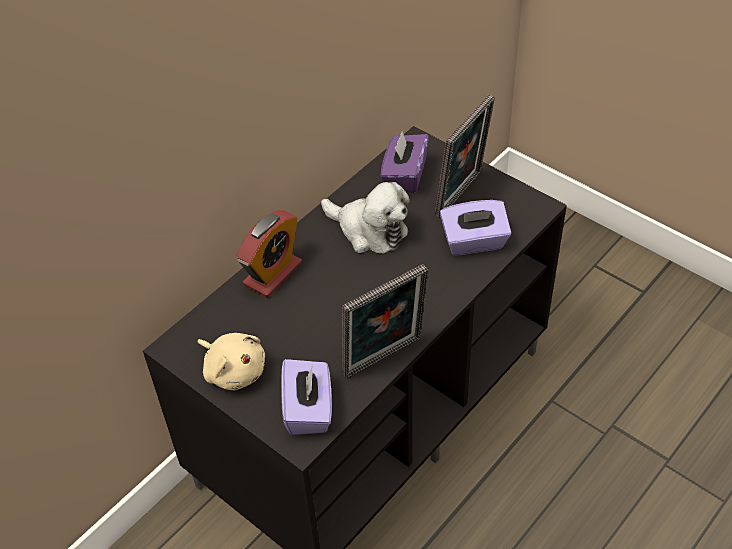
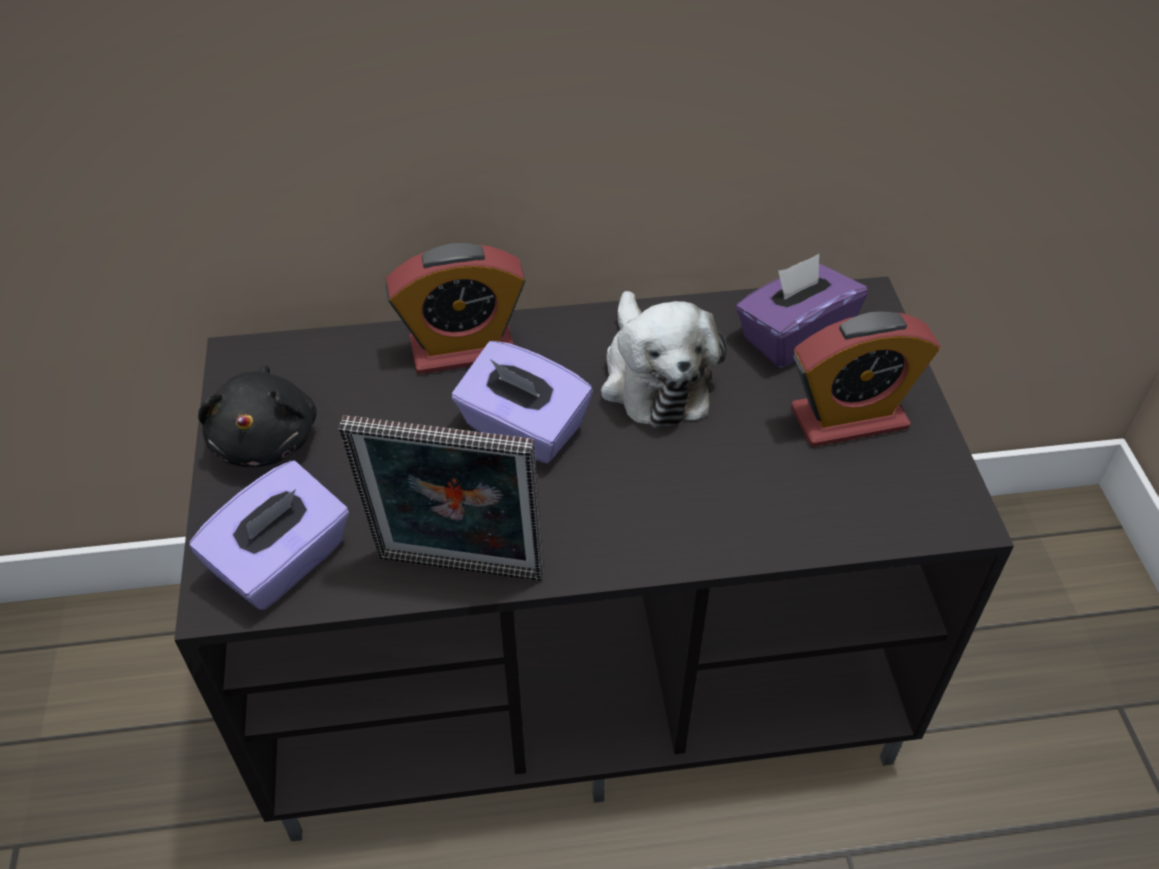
camera: 40 degrees right, 0 degrees up
beige plush toy [197,333,265,390] -> black plush toy [198,365,317,467]
picture frame [435,95,495,218] -> alarm clock [791,312,941,447]
purple tissue box [440,200,511,256] -> purple tissue box moved to [452,341,593,464]

